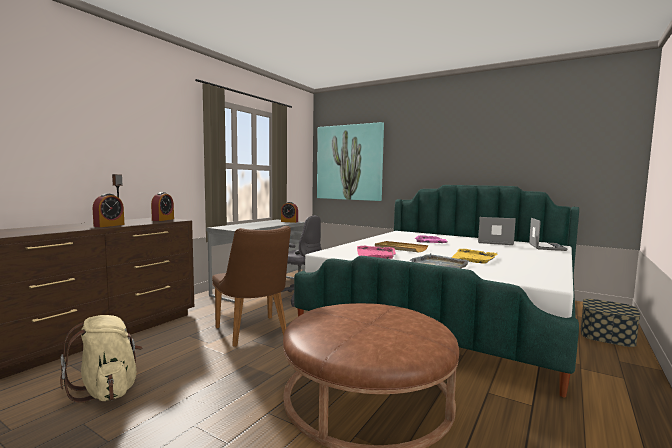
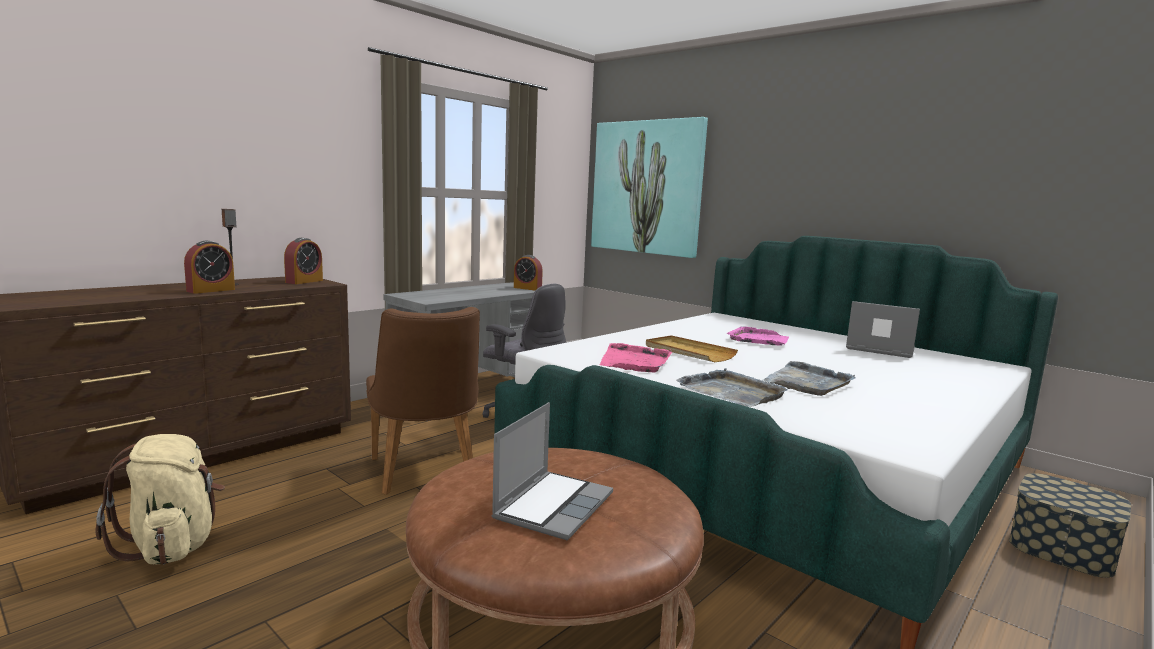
camera: 10 degrees right, 5 degrees up
yellow tray [452,249,497,264] -> grey tray [763,361,856,396]
laptop [529,218,567,251] -> laptop moved to [492,402,613,540]

